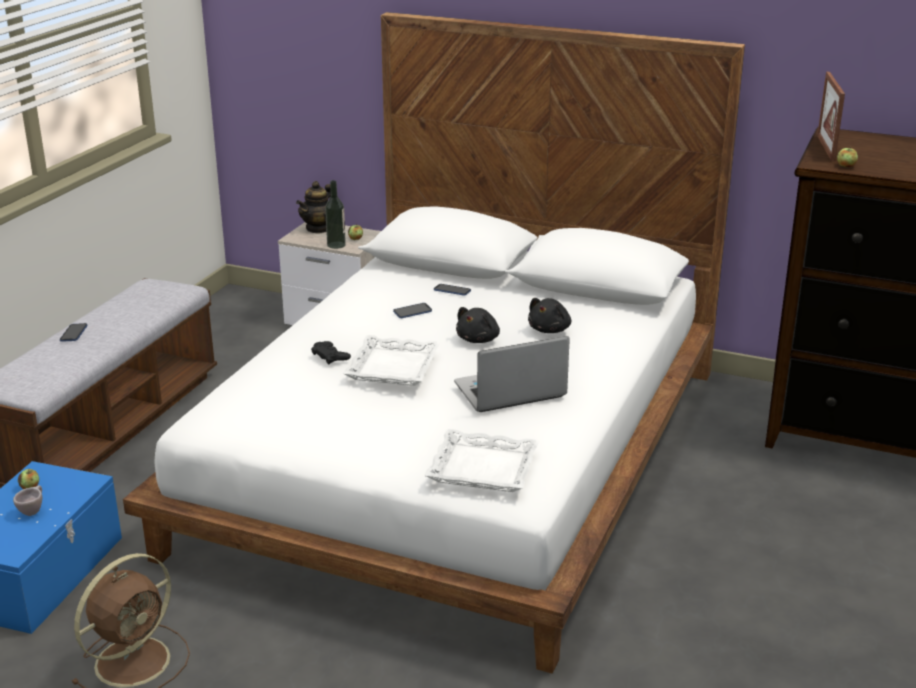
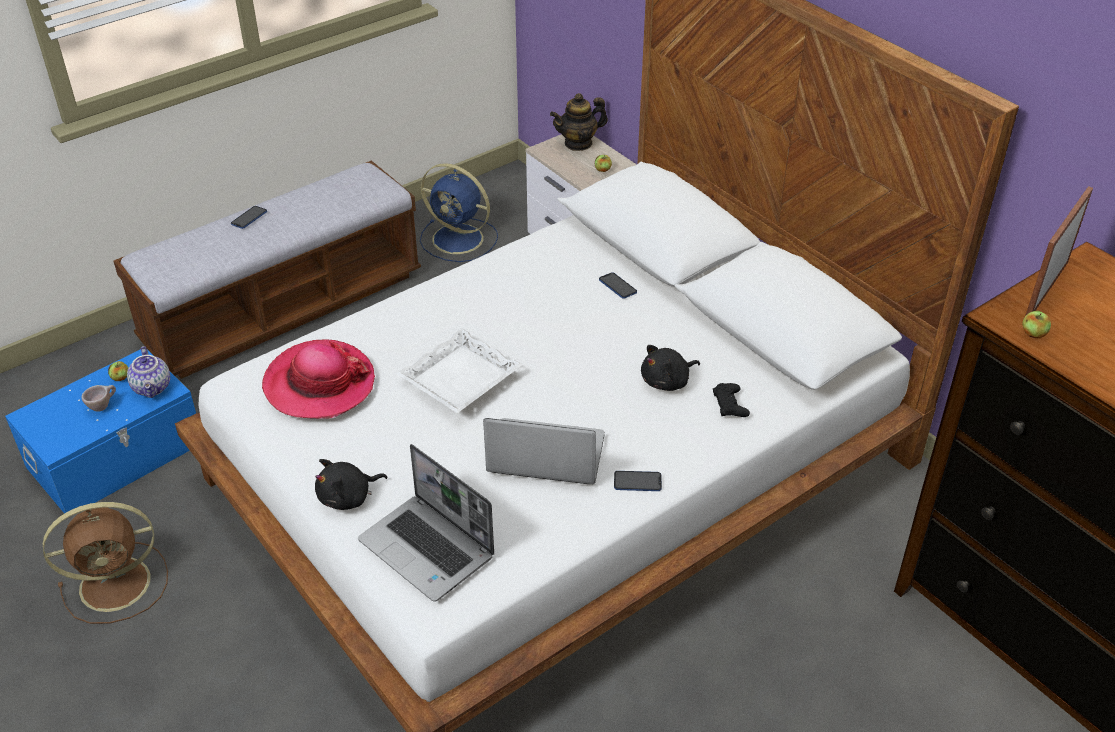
camera: 30 degrees right, 15 degrees up
black game controller [311,341,351,364] -> black game controller moved to [713,383,750,417]
bottle [325,180,346,249] -> none
phone [393,303,432,318] -> phone moved to [614,471,662,491]
white tray [424,429,539,492] -> laptop [358,444,494,602]
black plush toy [456,307,500,343] -> black plush toy moved to [315,459,388,510]
none -> teapot [127,346,170,398]
none -> hat [262,339,375,419]
none -> blue fan [420,163,498,262]

